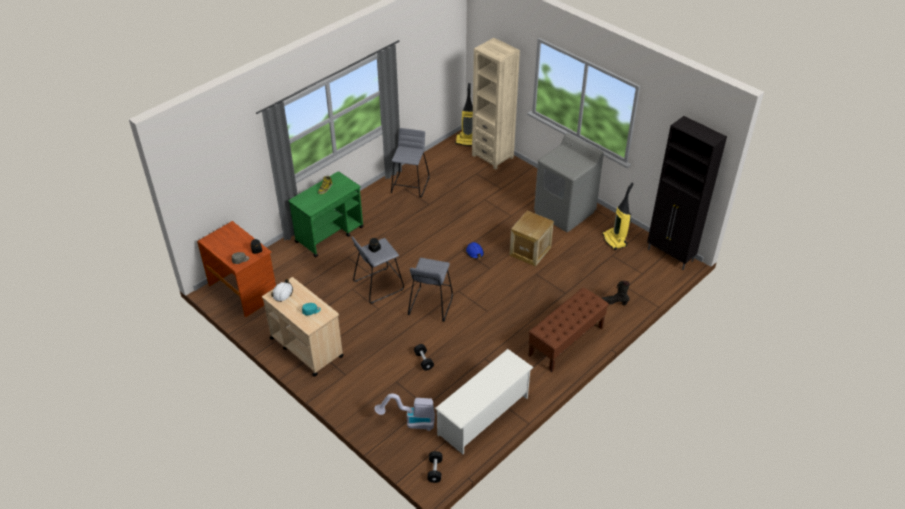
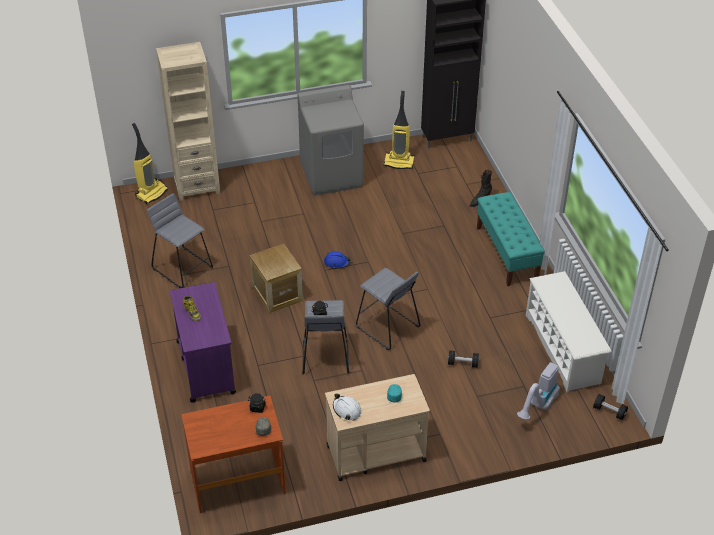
camera: 60 degrees left, 0 degrees up
green cart [288,171,364,257] -> purple cart [170,282,236,403]
crate [509,210,554,267] -> crate moved to [250,244,303,313]
brown bench [528,287,609,372] -> turquoise bench [477,192,545,286]

